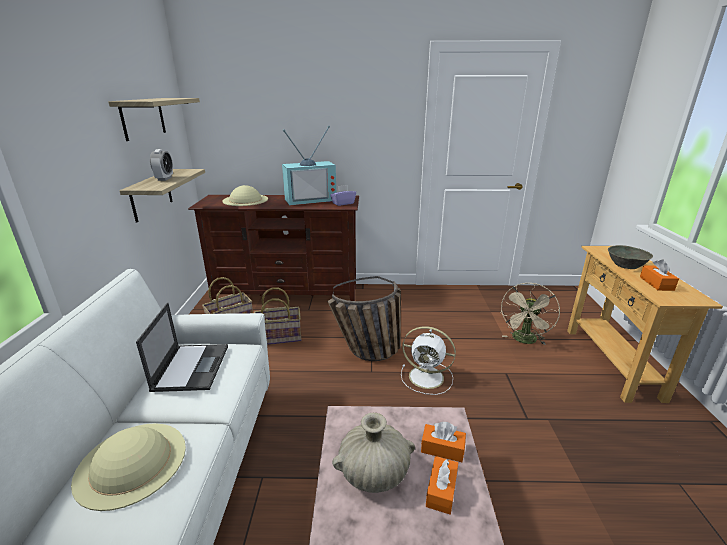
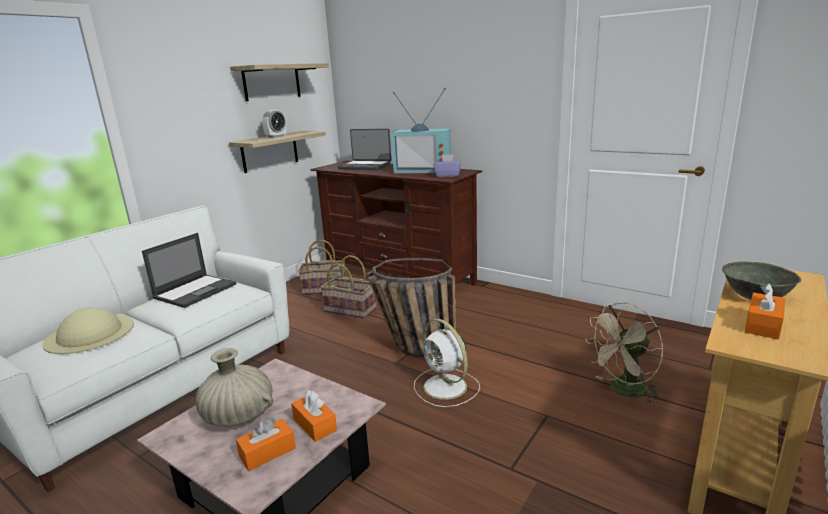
camera: 35 degrees right, 5 degrees down
beige hat [223,185,268,206] -> laptop [338,129,391,170]

